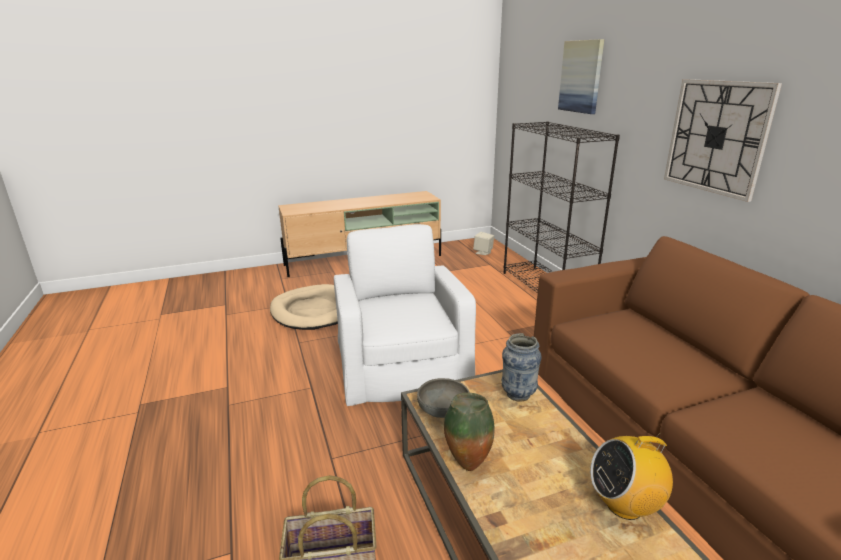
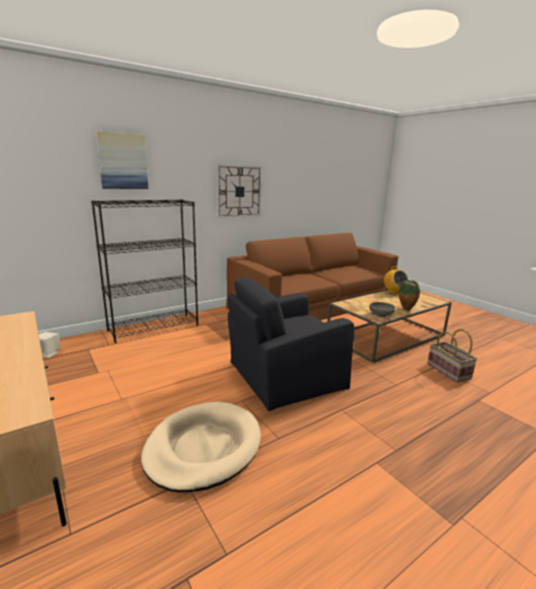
camera: 105 degrees left, 5 degrees down
white armchair [334,224,476,406] -> black armchair [228,277,354,411]
vase [501,333,542,402] -> none

